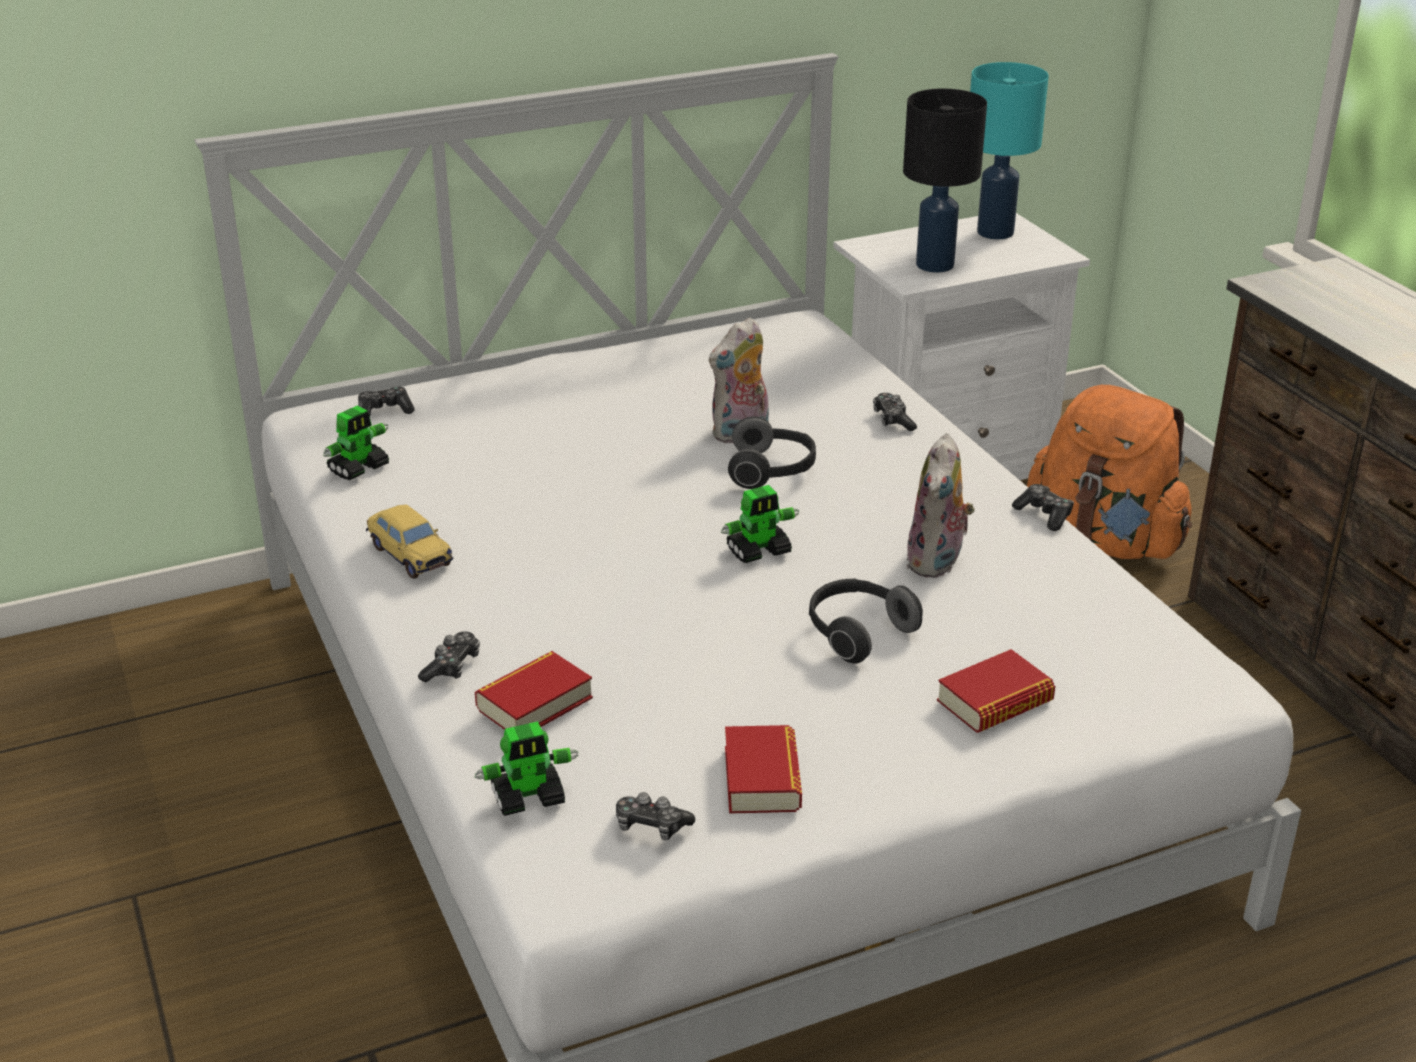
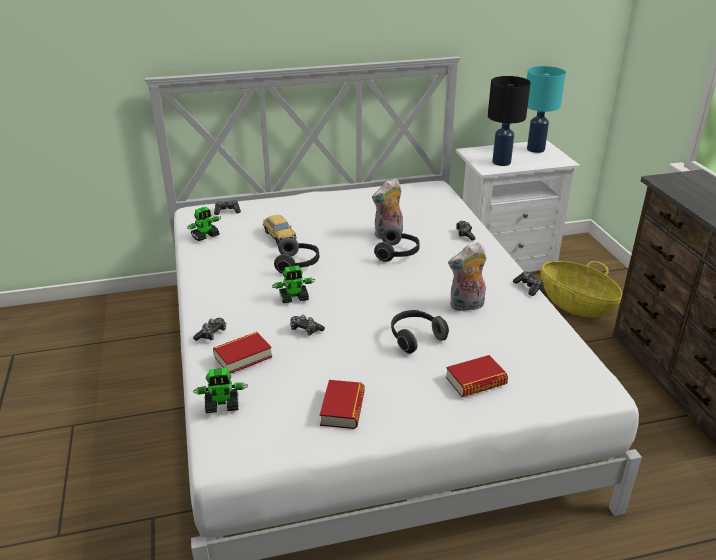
camera: 10 degrees right, 0 degrees up
toy car [366,505,453,579] -> toy car moved to [263,215,297,245]
game controller [616,792,695,840] -> game controller moved to [290,315,325,336]
toy robot [721,485,799,563] -> toy robot moved to [272,265,315,304]
plush toy [907,433,975,578] -> plush toy turned 45 degrees clockwise [448,243,487,311]
orange backpack [1027,385,1192,559] -> basket [540,261,622,317]
none -> headphones [274,237,319,274]

